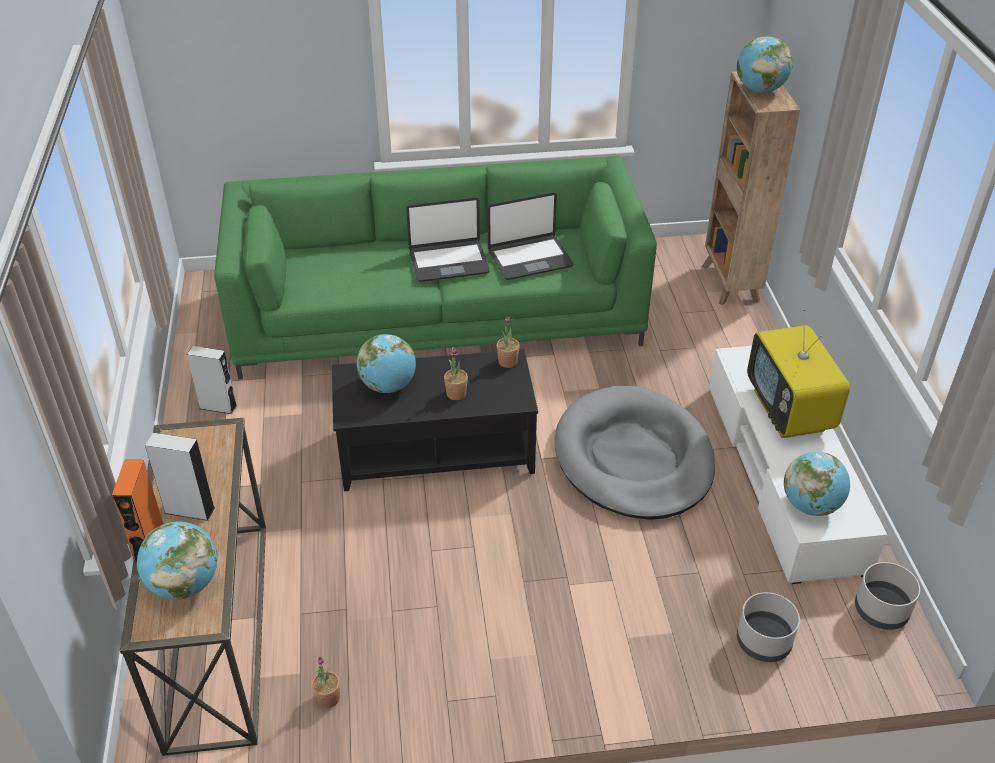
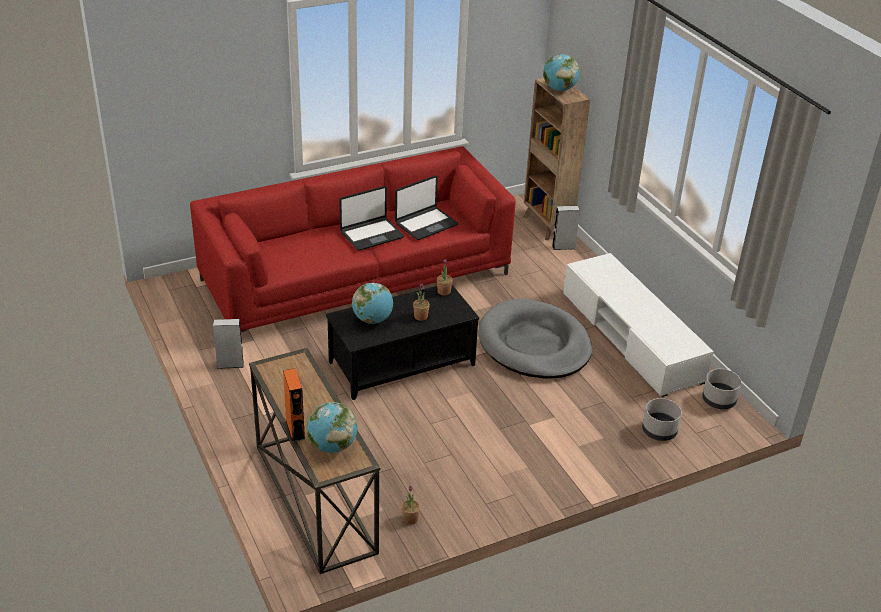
camera: 20 degrees left, 5 degrees down
grey speaker [145,433,215,521] -> grey speaker moved to [552,206,580,250]
green sofa [214,156,657,380] -> red sofa [190,146,516,332]
television [747,309,850,438] -> none
globe [784,452,850,516] -> none

